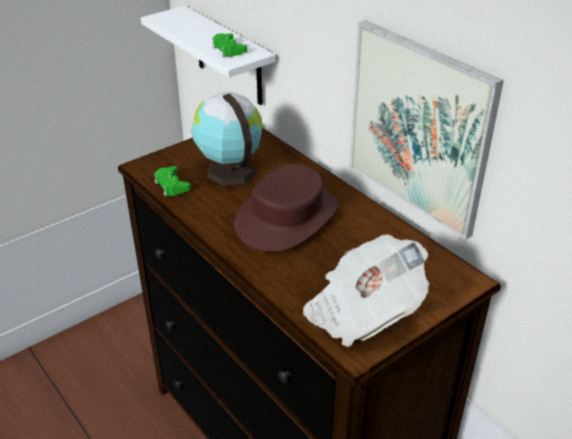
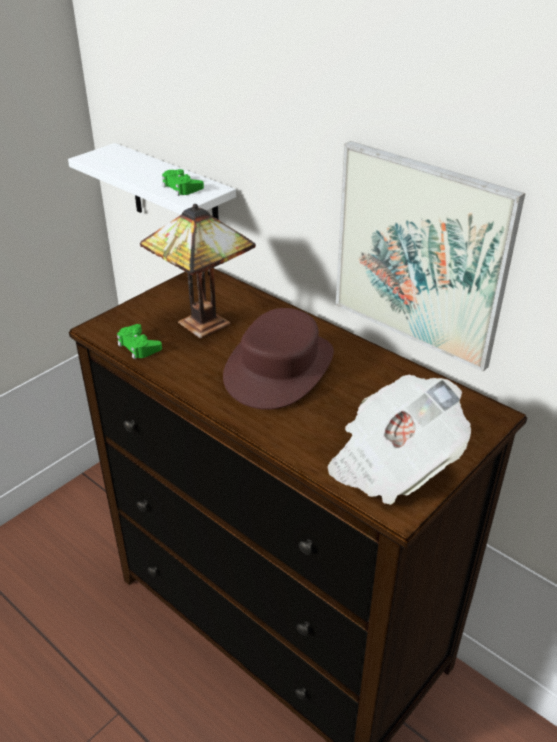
camera: 10 degrees left, 0 degrees up
globe [191,92,263,186] -> table lamp [140,204,256,338]

